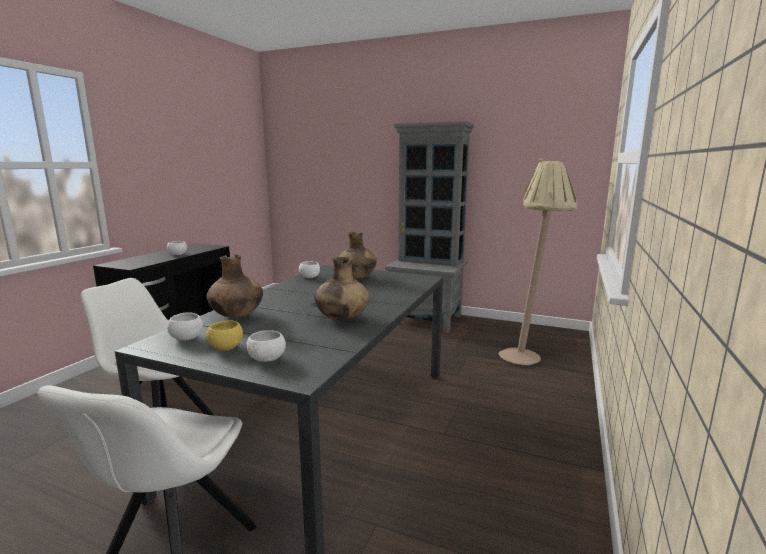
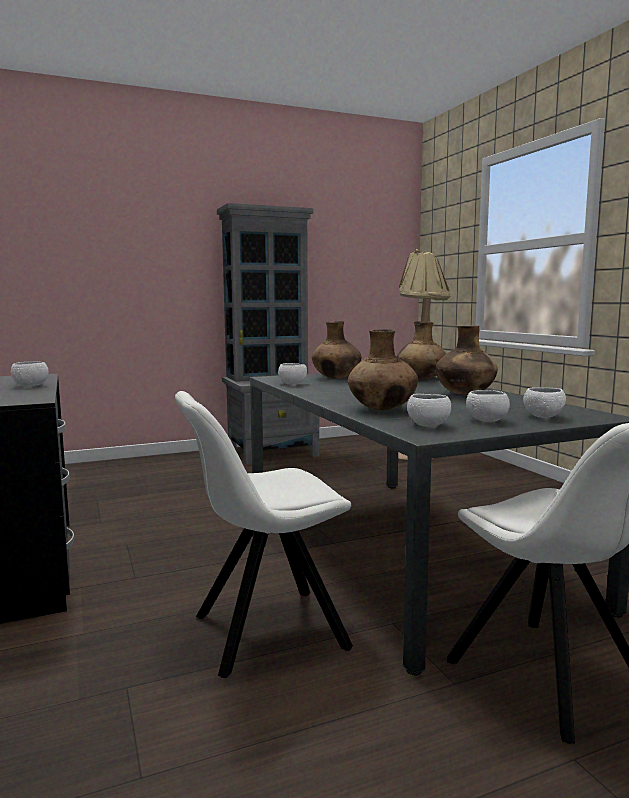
camera: 45 degrees left, 5 degrees down
yellow bowl [206,320,243,351] -> white bowl [466,390,510,422]
none -> brown vase [397,321,446,380]

